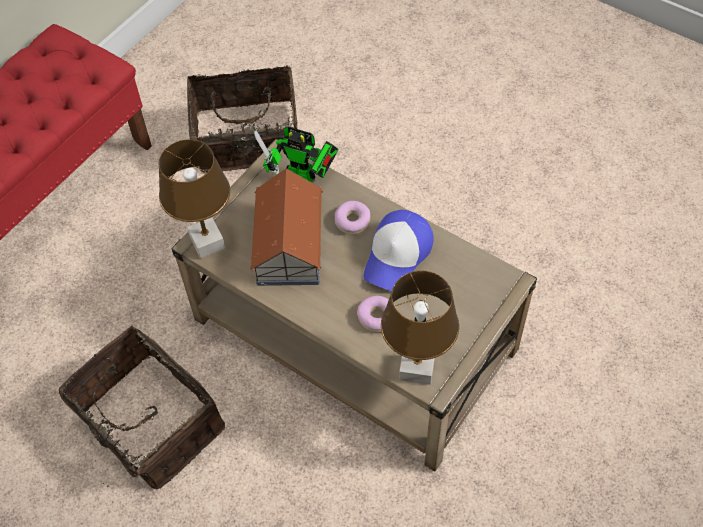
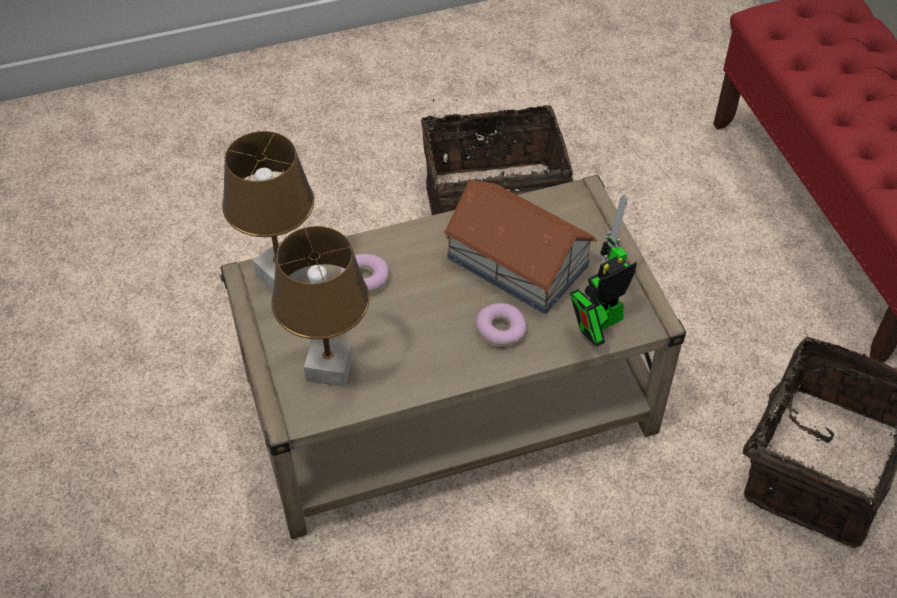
camera: 125 degrees right, 5 degrees down
brown table lamp [159,139,230,258] -> brown table lamp moved to [271,226,370,387]
cap [363,210,434,291] -> none

